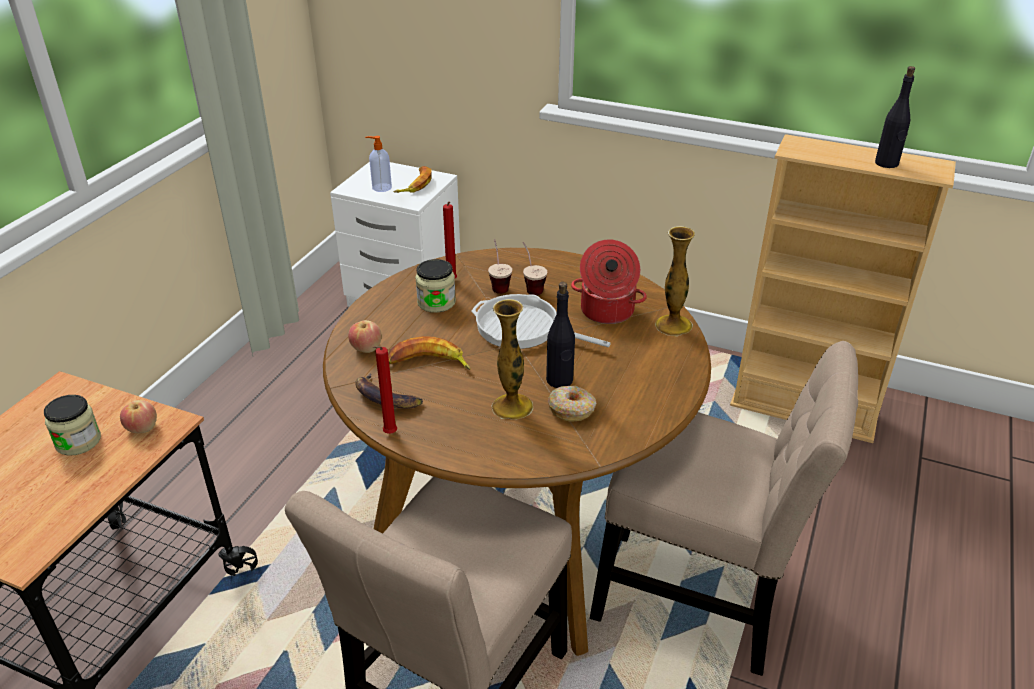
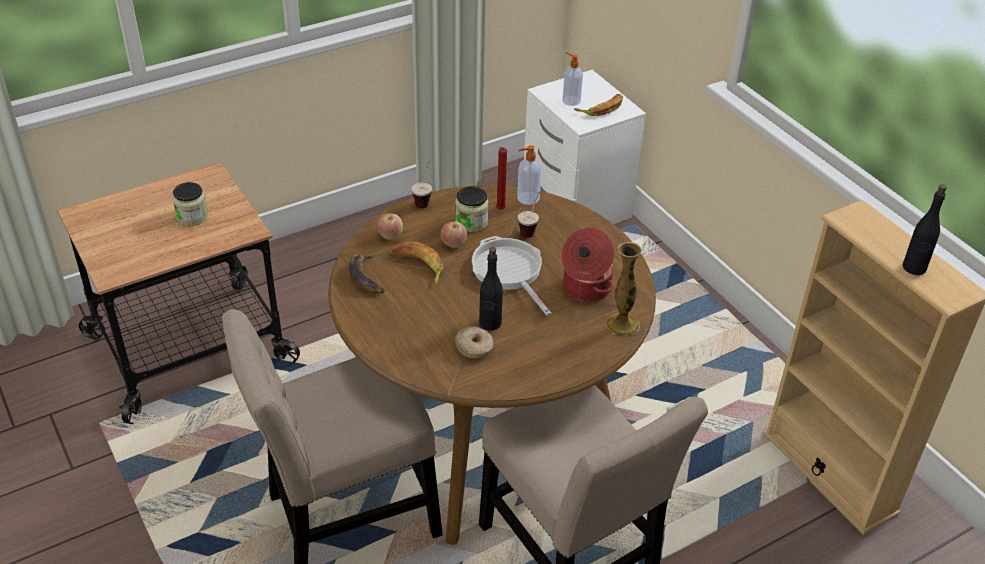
camera: 35 degrees right, 5 degrees up
apple [120,400,157,433] -> apple moved to [441,221,467,248]
red candle [372,346,397,434] -> none
vase [491,299,533,420] -> none
cup [523,242,547,295] -> cup moved to [412,161,432,208]
none -> soap dispenser [517,145,542,205]

